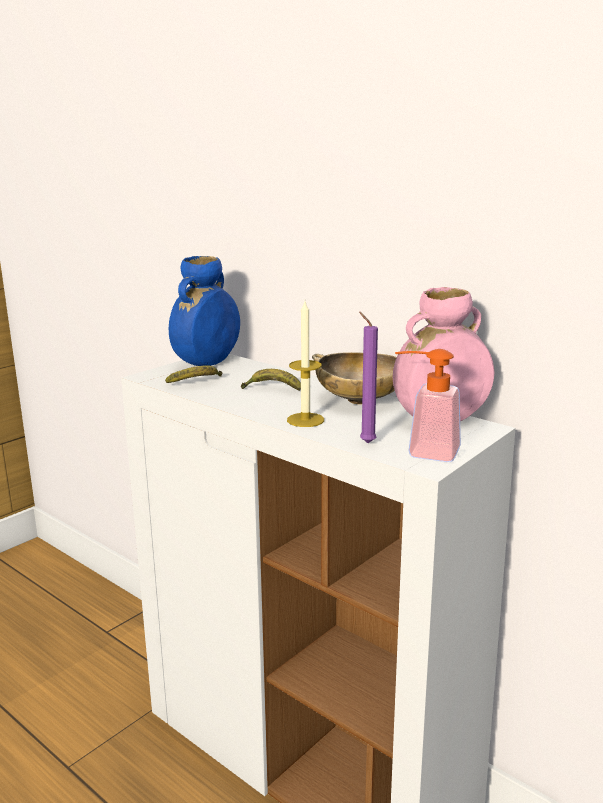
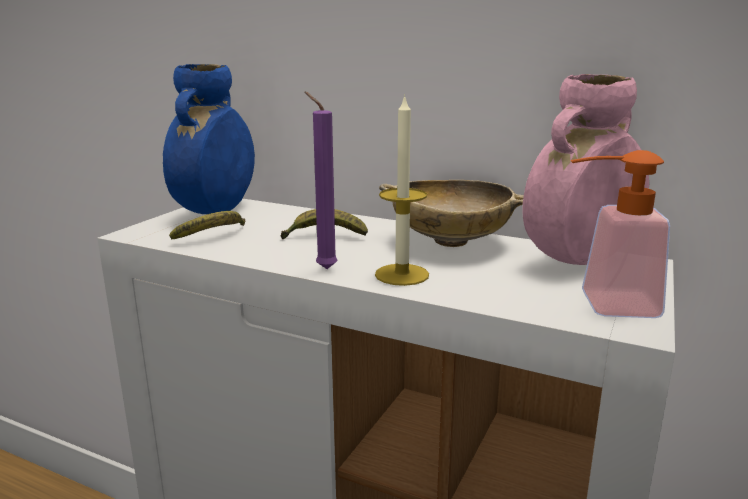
camera: 15 degrees left, 0 degrees up
purple candle [359,312,378,443] -> purple candle moved to [304,91,338,269]

